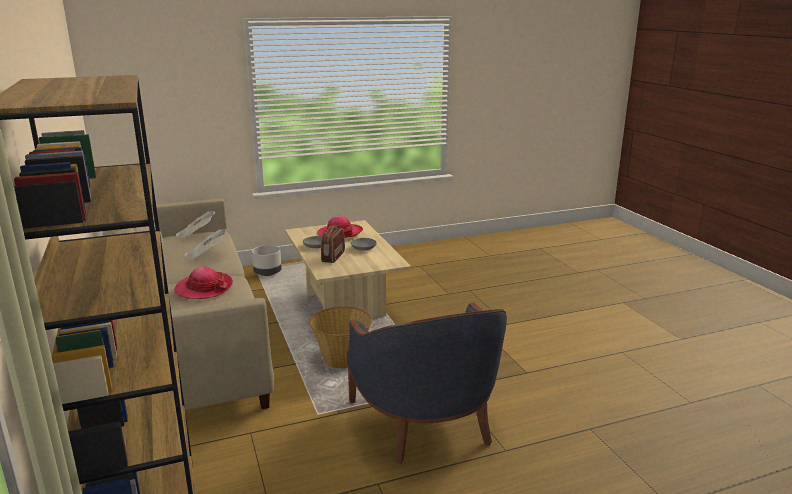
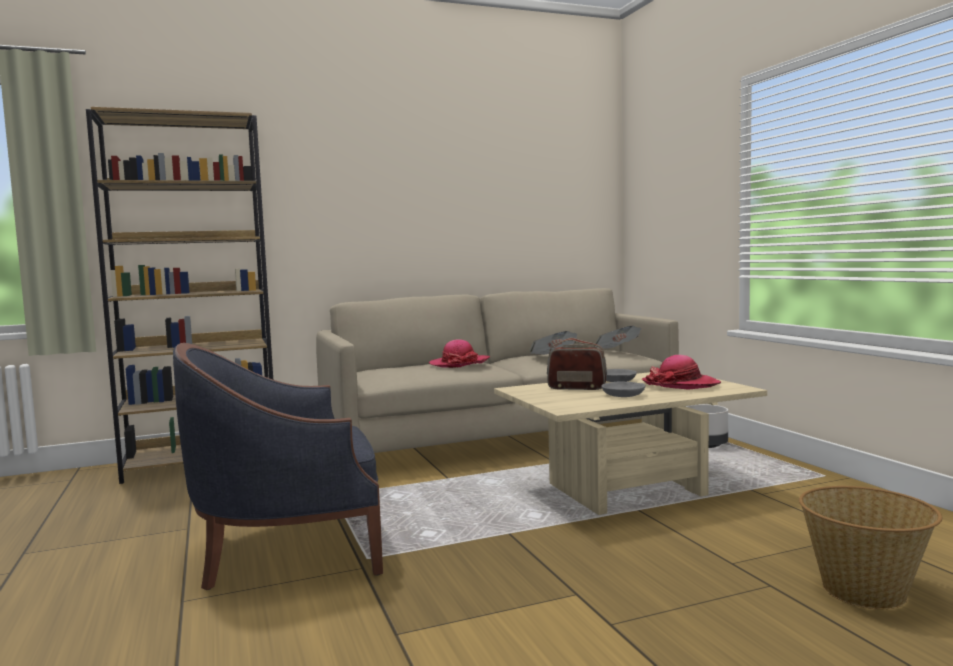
camera: 90 degrees right, 15 degrees down
basket [309,306,372,368] -> basket moved to [799,486,942,609]

